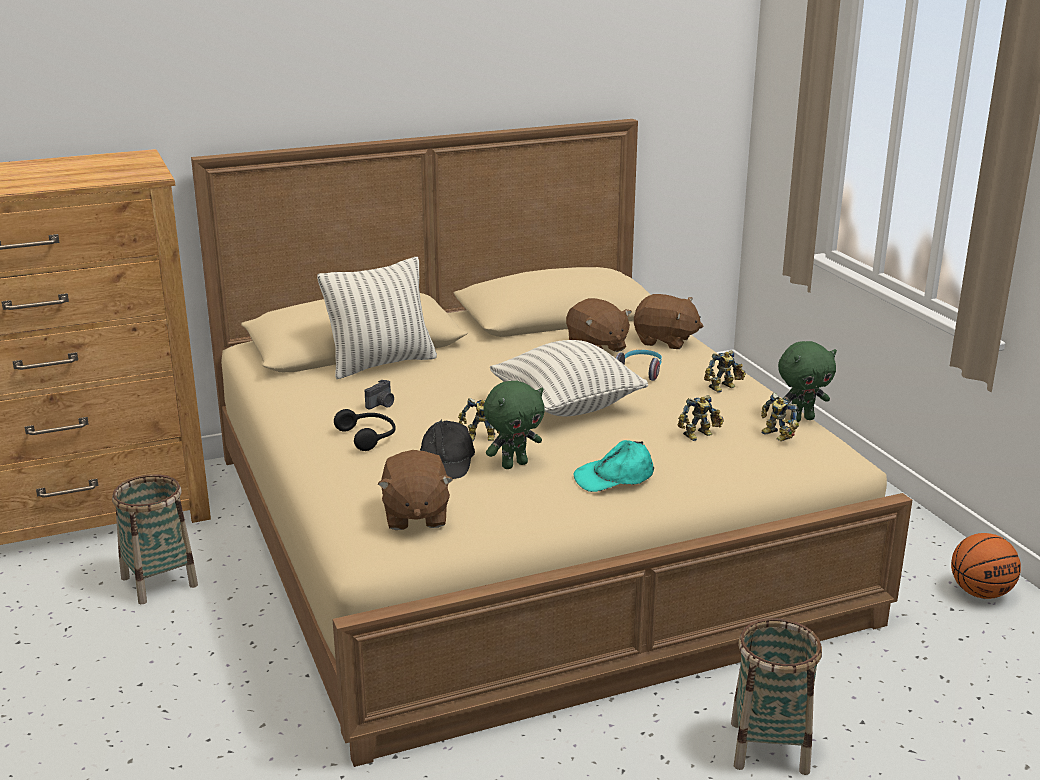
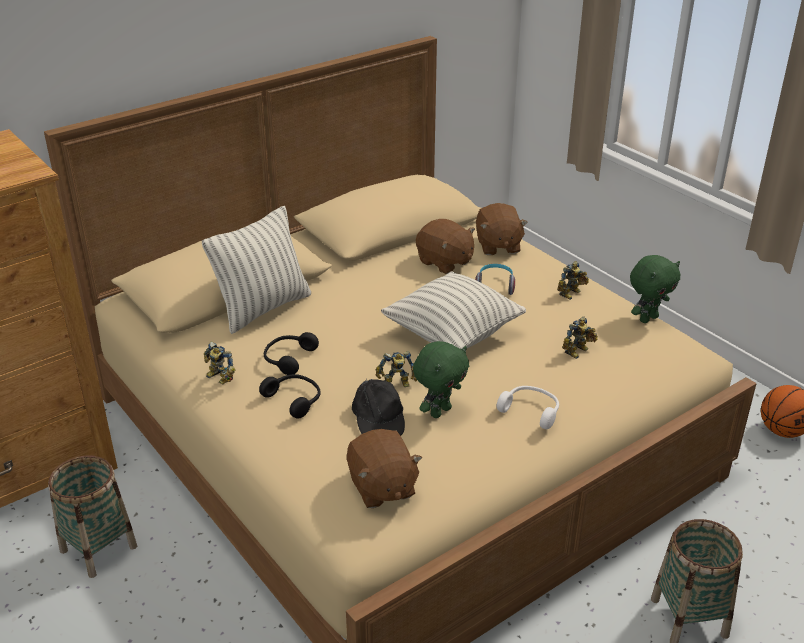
camera: 15 degrees left, 10 degrees up
camera [365,379,394,409] -> black headphones [264,332,319,375]
turquoise cap [574,440,654,492] -> white headphones [497,386,559,429]
brown plush toy [634,294,703,349] -> brown plush toy turned 75 degrees clockwise [476,203,528,255]
toy robot [761,393,799,441] -> toy robot moved to [204,342,235,384]

